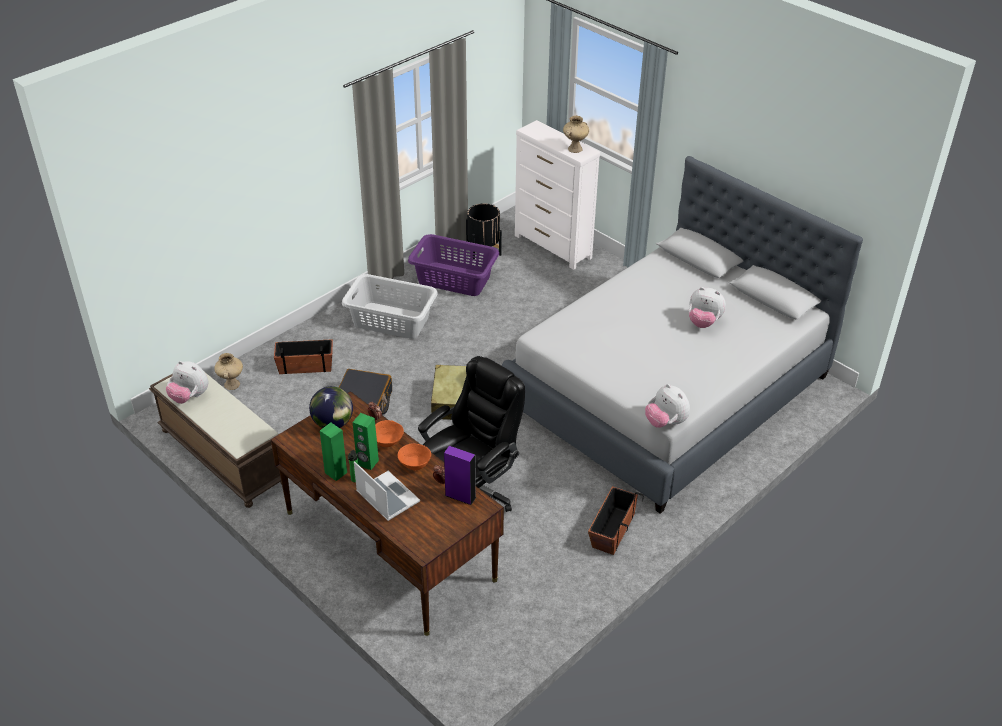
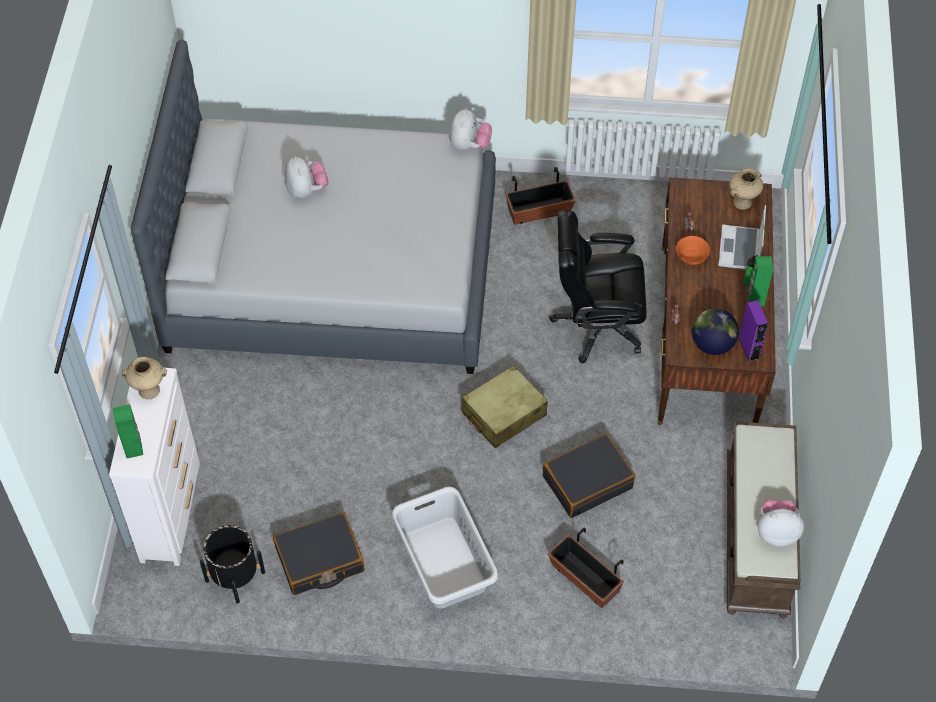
camera: 130 degrees left, 15 degrees up
plush toy [166,361,208,404] -> plush toy turned 75 degrees counterclockwise [758,500,804,547]
beige vase [214,353,243,390] -> beige vase moved to [729,168,763,210]
green speaker [353,413,379,470] -> green speaker moved to [113,404,143,458]
orange bowl [375,420,404,447] -> none
purple laundry basket [408,234,499,296] -> black suitcase [273,512,364,595]
purple speaker [444,446,476,505] -> purple speaker moved to [738,300,768,362]

